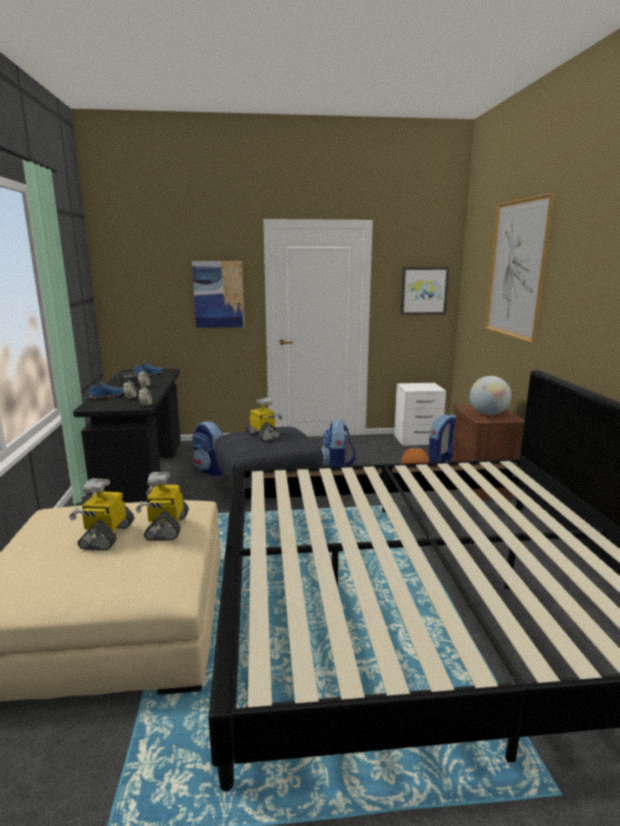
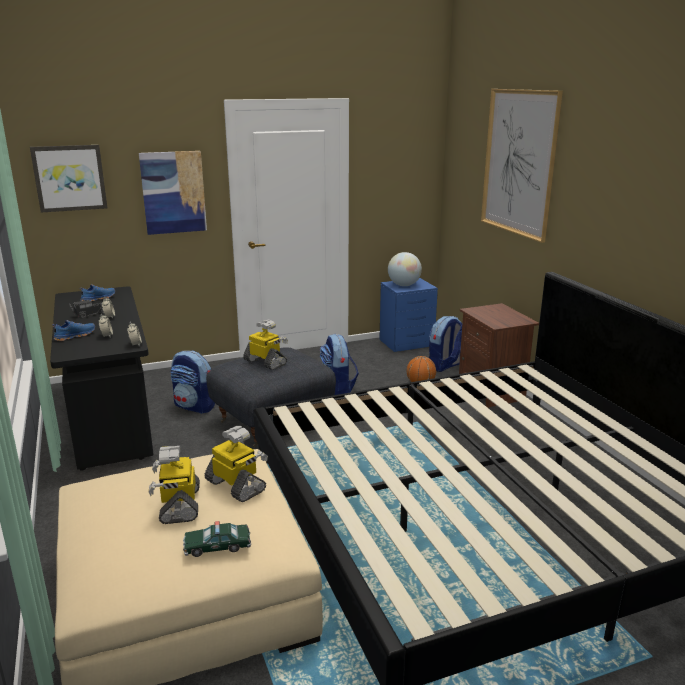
camera: 15 degrees left, 5 degrees up
toy robot [136,472,189,541] -> toy robot turned 150 degrees clockwise [204,426,268,502]
white nightstand [394,383,446,446] -> blue nightstand [379,278,438,352]
picture [400,267,450,315] -> picture moved to [30,145,107,213]
globe [470,376,511,415] -> globe moved to [388,252,422,286]
none -> toy car [183,521,251,557]

